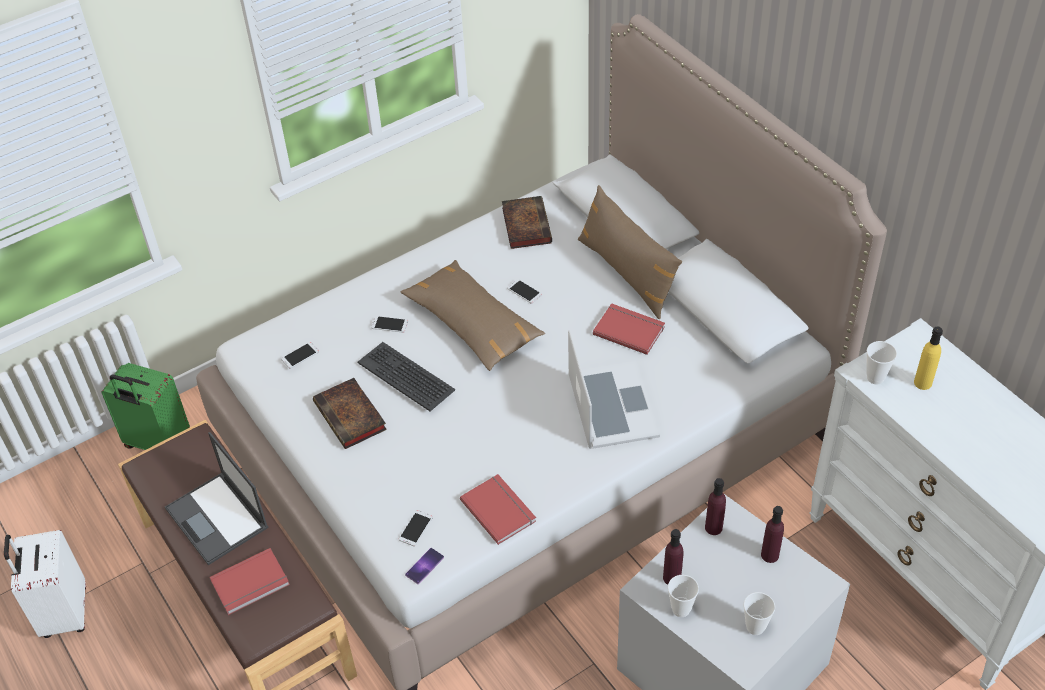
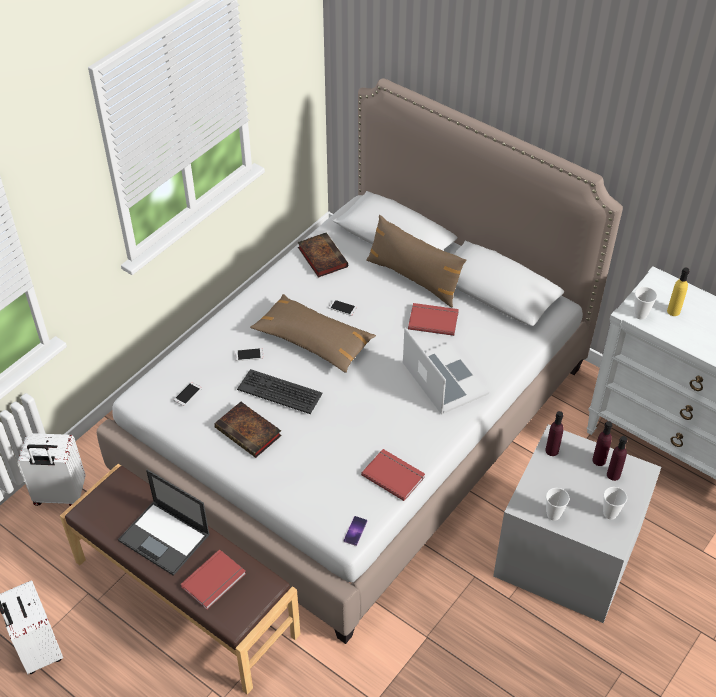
camera: 20 degrees left, 0 degrees up
green suitcase [102,363,190,450] -> white suitcase [18,433,86,506]
phone [399,510,433,546] -> none
purple bottle [663,529,684,585] -> purple bottle moved to [607,436,628,481]

